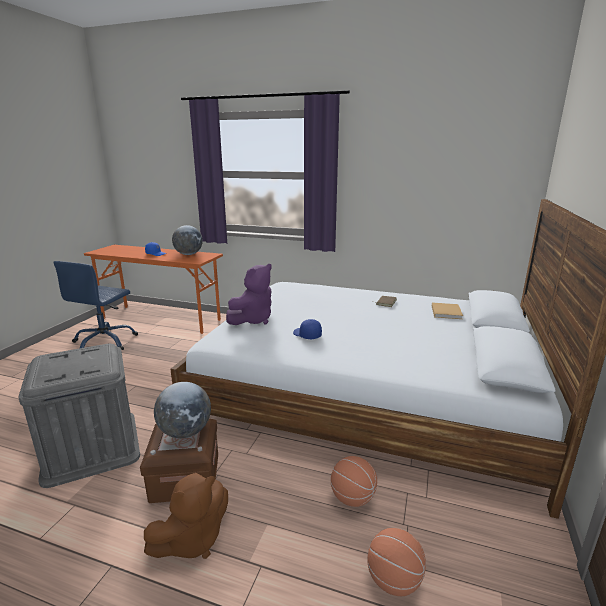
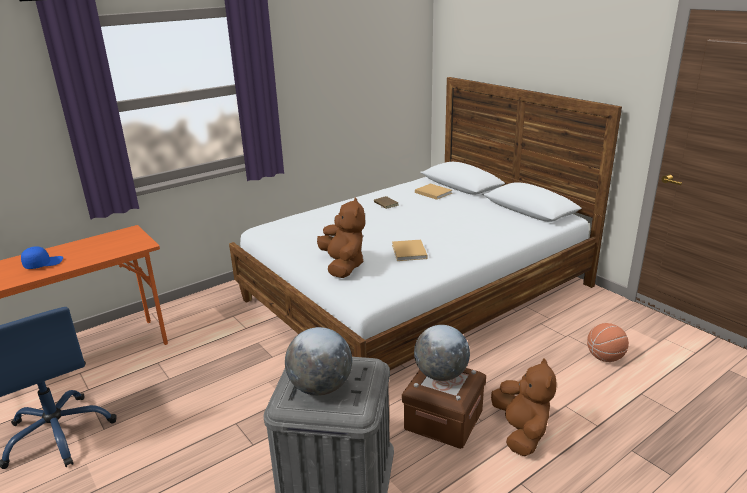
camera: 55 degrees left, 5 degrees up
globe [172,225,203,255] -> globe moved to [285,327,352,396]
purple plush toy [226,264,272,325] -> brown plush toy [317,198,365,278]
blue cap [293,319,322,339] -> beige book [392,240,427,261]
basketball [331,456,377,507] -> none

